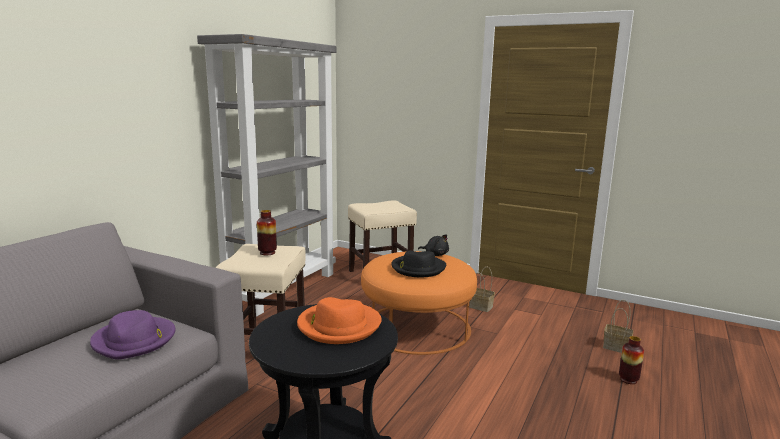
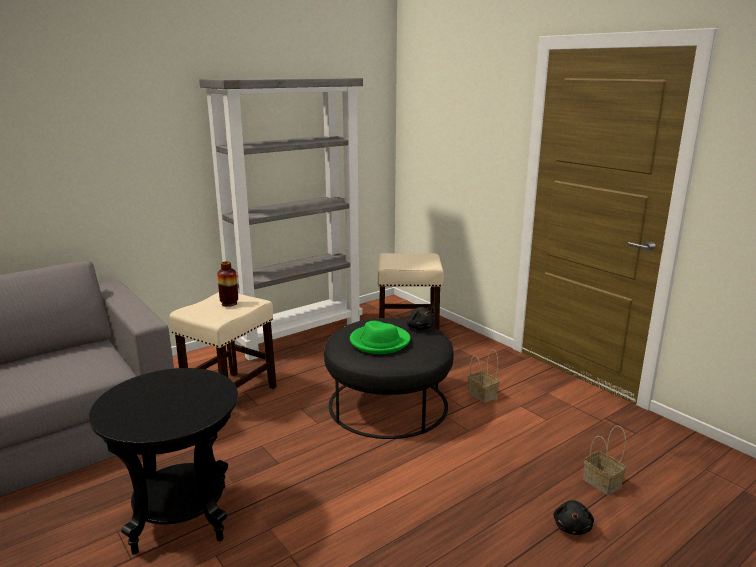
camera: 25 degrees right, 5 degrees up
purple hat [90,310,176,360] -> none
orange hat [297,297,382,344] -> none
orange ottoman [361,251,477,355] -> black ottoman [324,318,454,439]
black hat [391,250,446,277] -> green hat [350,321,411,354]
vase [619,336,644,384] -> black plush toy [553,500,594,535]

